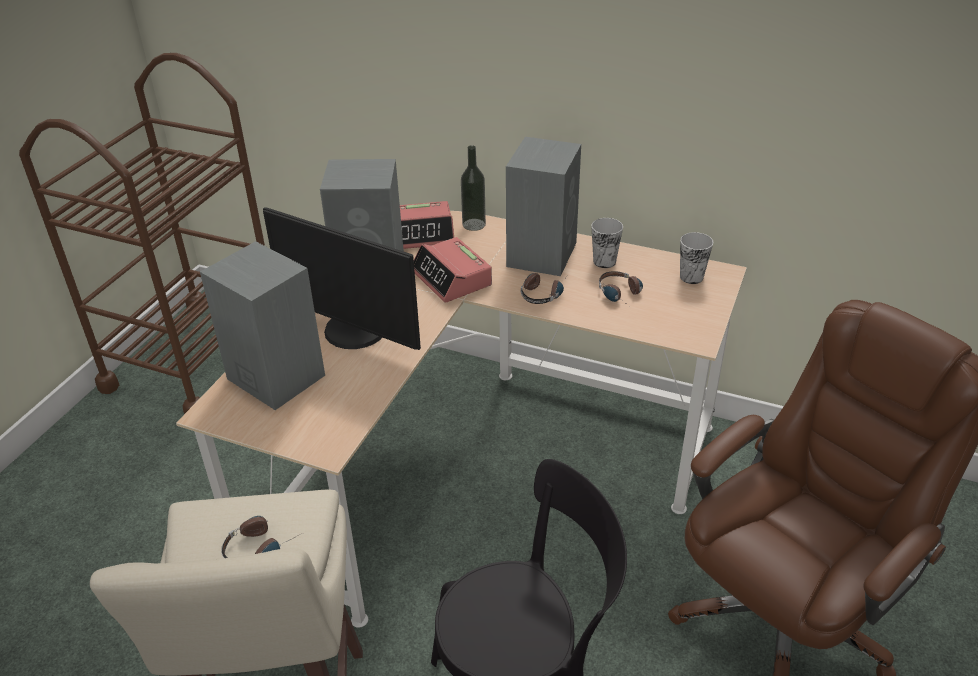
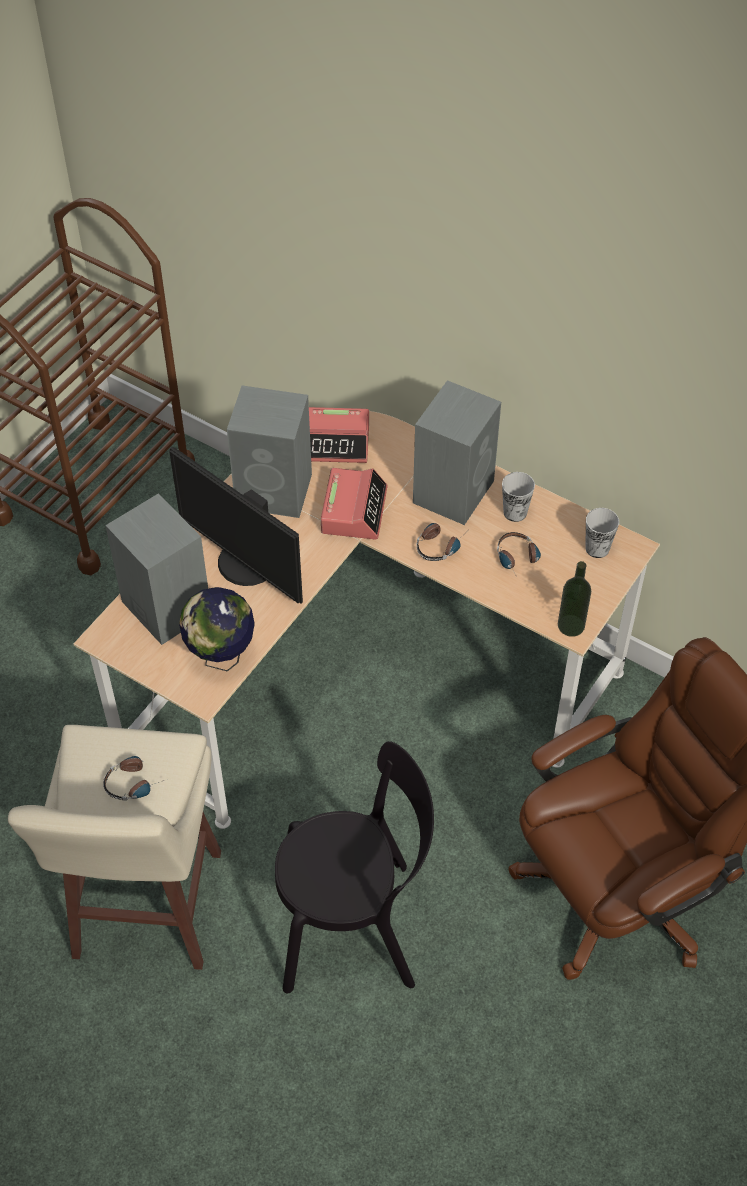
camera: 10 degrees right, 15 degrees up
alarm clock [414,237,492,303] -> alarm clock turned 150 degrees counterclockwise [321,468,388,539]
bottle [461,145,486,231] -> bottle moved to [558,561,591,637]
none -> globe [179,587,255,672]

